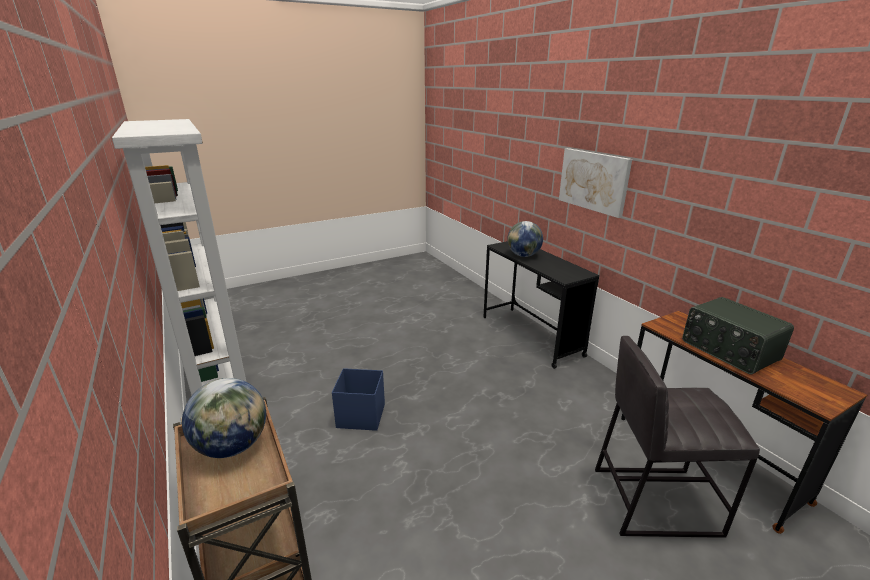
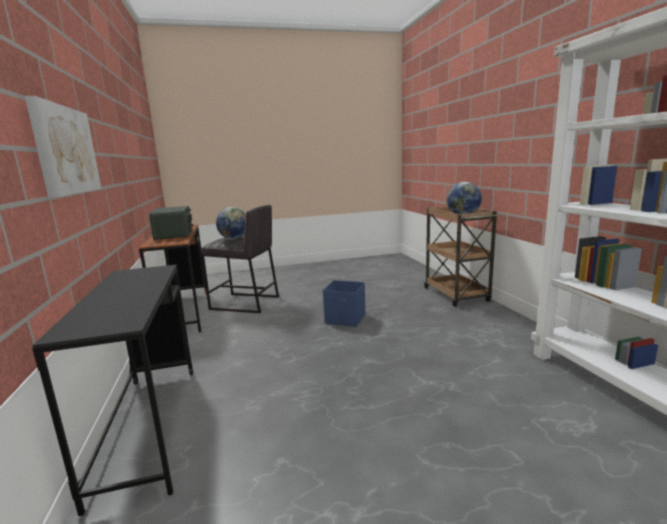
camera: 165 degrees left, 10 degrees down
blue storage box [332,368,385,431] -> blue storage box moved to [323,280,365,327]
globe [507,221,543,257] -> globe moved to [216,207,246,240]

